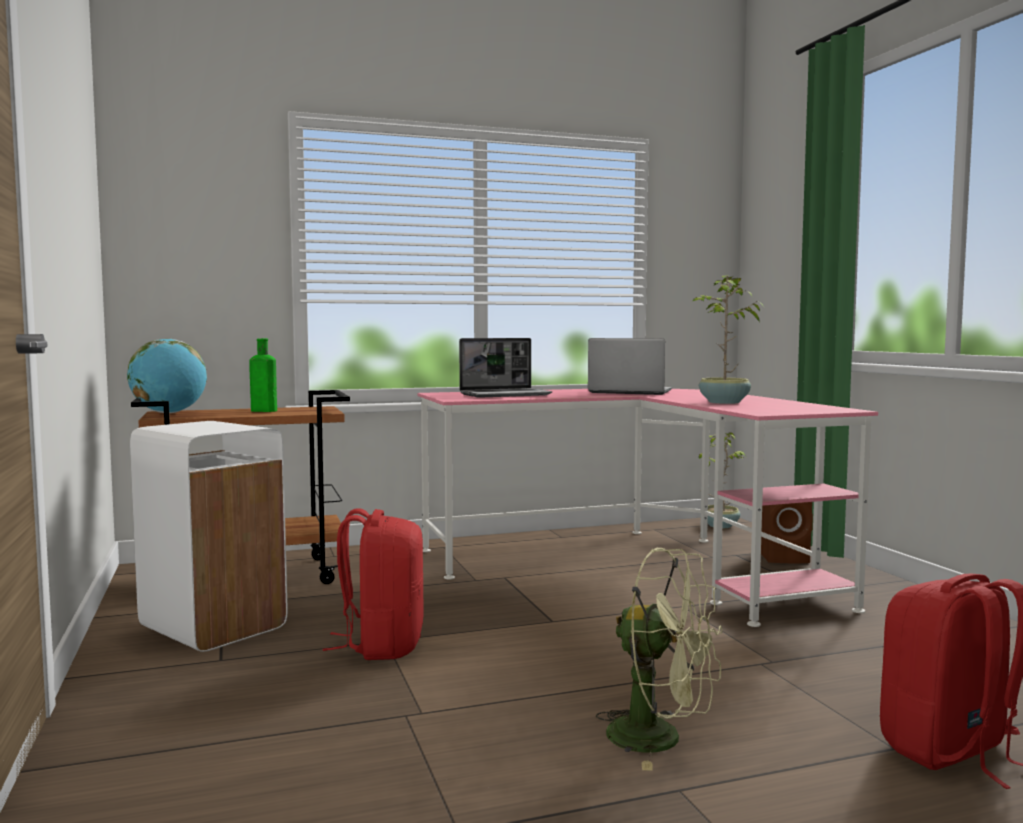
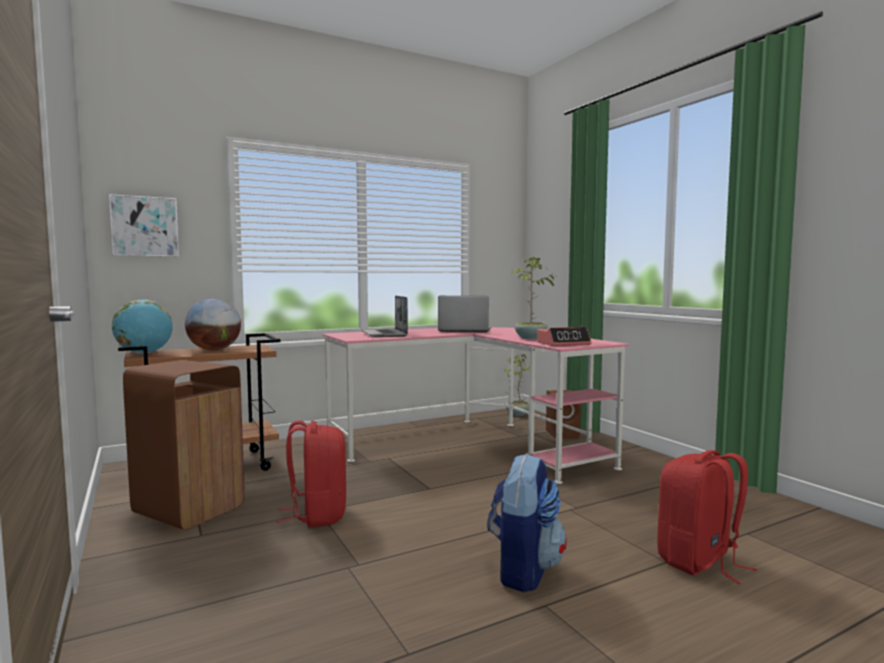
camera: 10 degrees left, 0 degrees up
white trash can [130,421,287,652] -> brown trash can [123,360,245,530]
green bottle [249,338,277,412] -> globe [185,299,241,350]
laptop [459,338,552,398] -> laptop turned 105 degrees clockwise [361,296,408,337]
green fan [596,548,722,770] -> backpack [487,453,567,592]
none -> picture [109,194,179,257]
none -> alarm clock [537,327,591,346]

